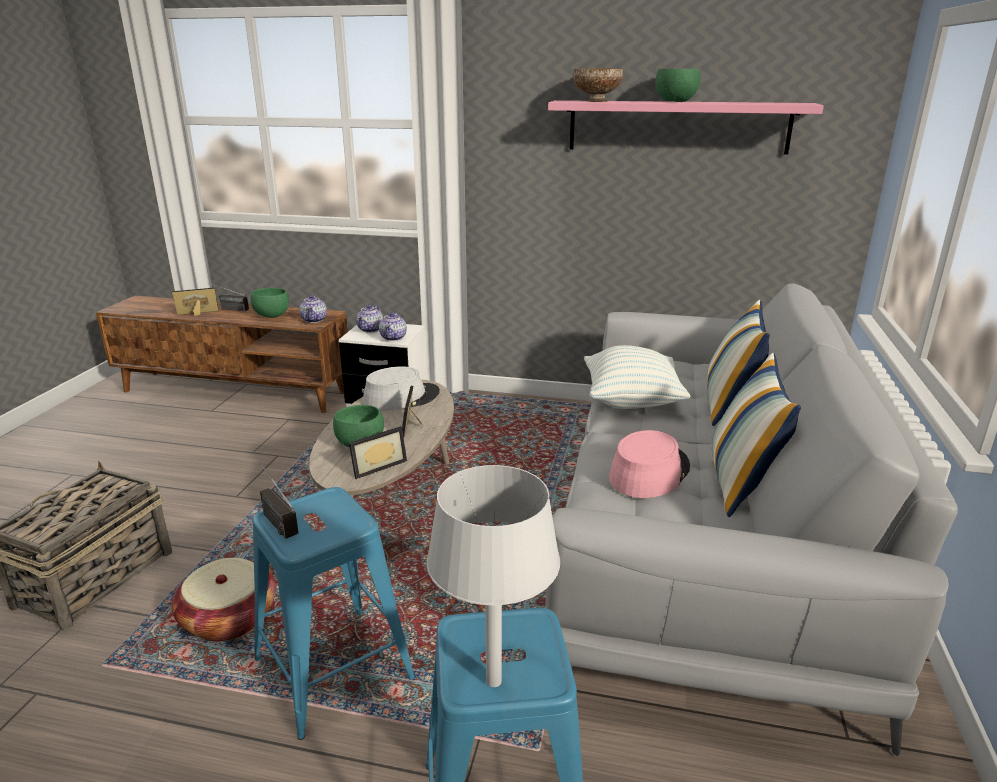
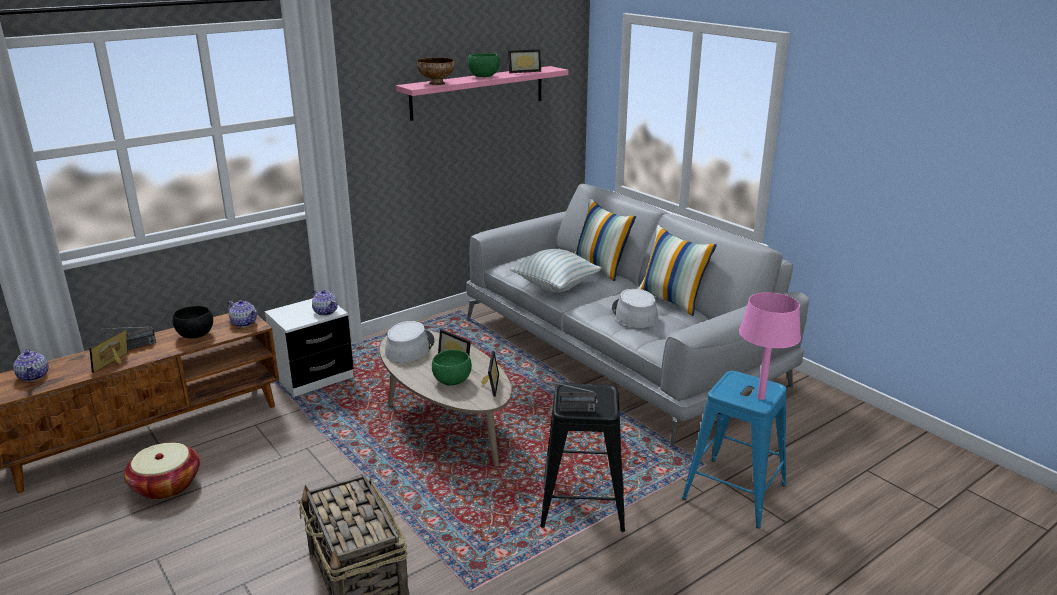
camera: 50 degrees left, 0 degrees up
basket [172,558,276,642] -> basket moved to [124,443,200,500]
green bowl [251,288,289,318] -> black bowl [173,306,213,339]
blue stool [252,487,414,740] -> black stool [540,383,625,532]
teapot [356,305,383,333] -> teapot moved to [13,348,49,382]
grey table lamp [427,465,560,687] -> pink table lamp [739,292,801,400]
pink hat [609,430,690,498] -> grey hat [612,288,658,328]
none -> picture frame [508,49,541,73]

